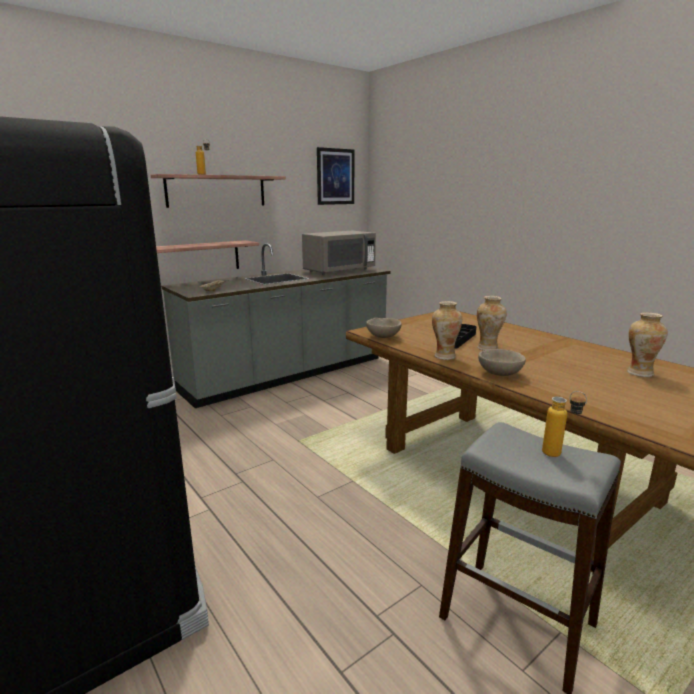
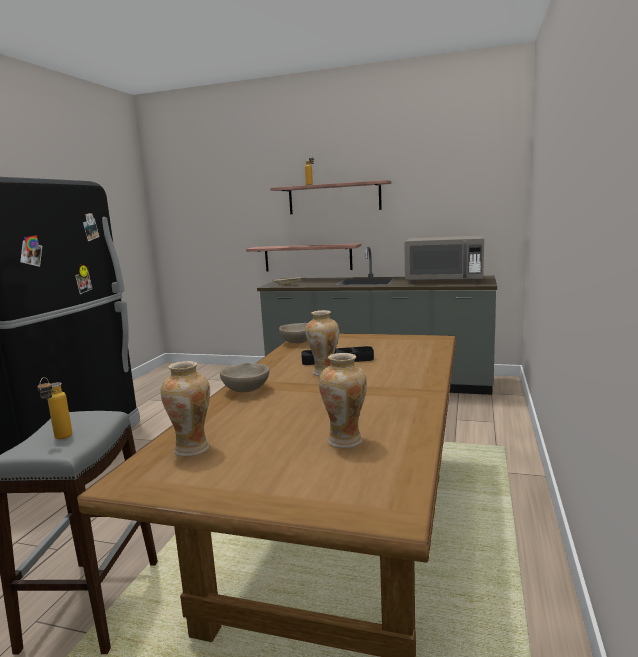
camera: 55 degrees right, 5 degrees down
picture [317,147,354,205] -> none
vase [432,301,462,360] -> vase moved to [160,361,210,457]

